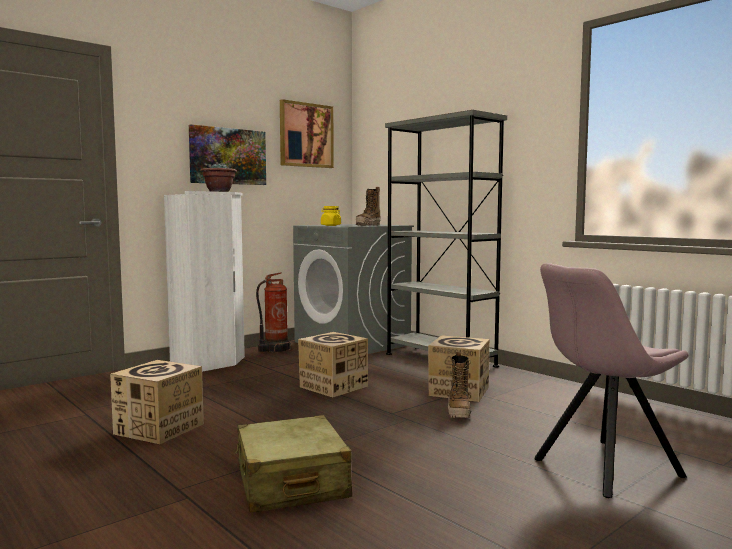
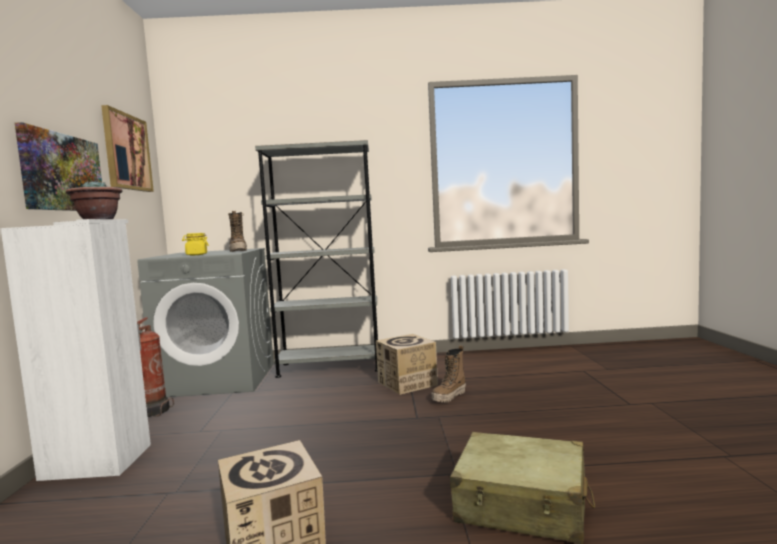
camera: 50 degrees left, 0 degrees up
cardboard box [298,332,368,397] -> none
boot [448,352,471,418] -> boot turned 90 degrees clockwise [431,345,466,403]
pink chair [535,263,689,498] -> none

